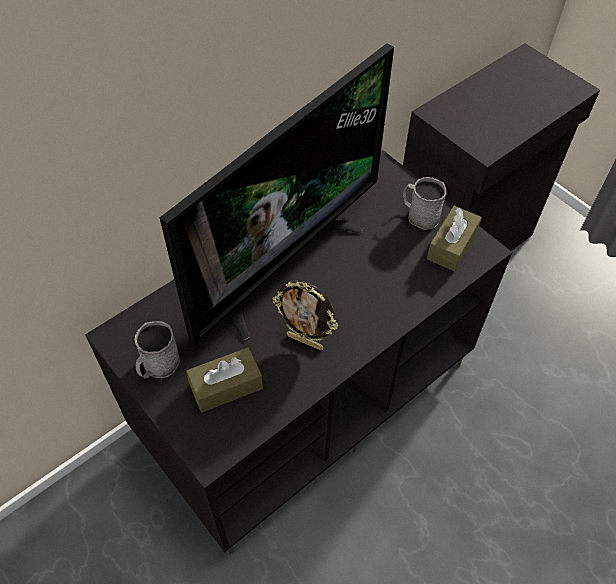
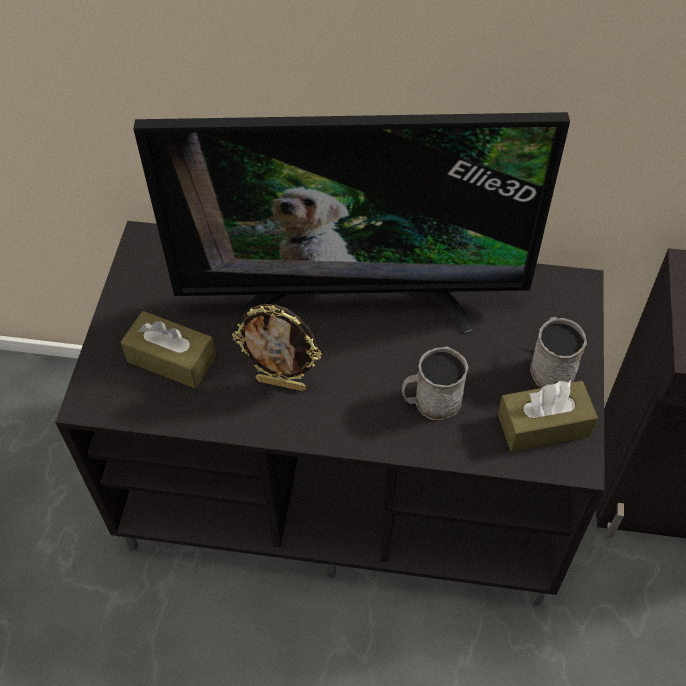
camera: 50 degrees right, 0 degrees up
grey mug [135,321,180,379] -> grey mug moved to [402,347,468,420]
picture frame [273,280,338,350] -> picture frame turned 60 degrees counterclockwise [232,304,322,391]

